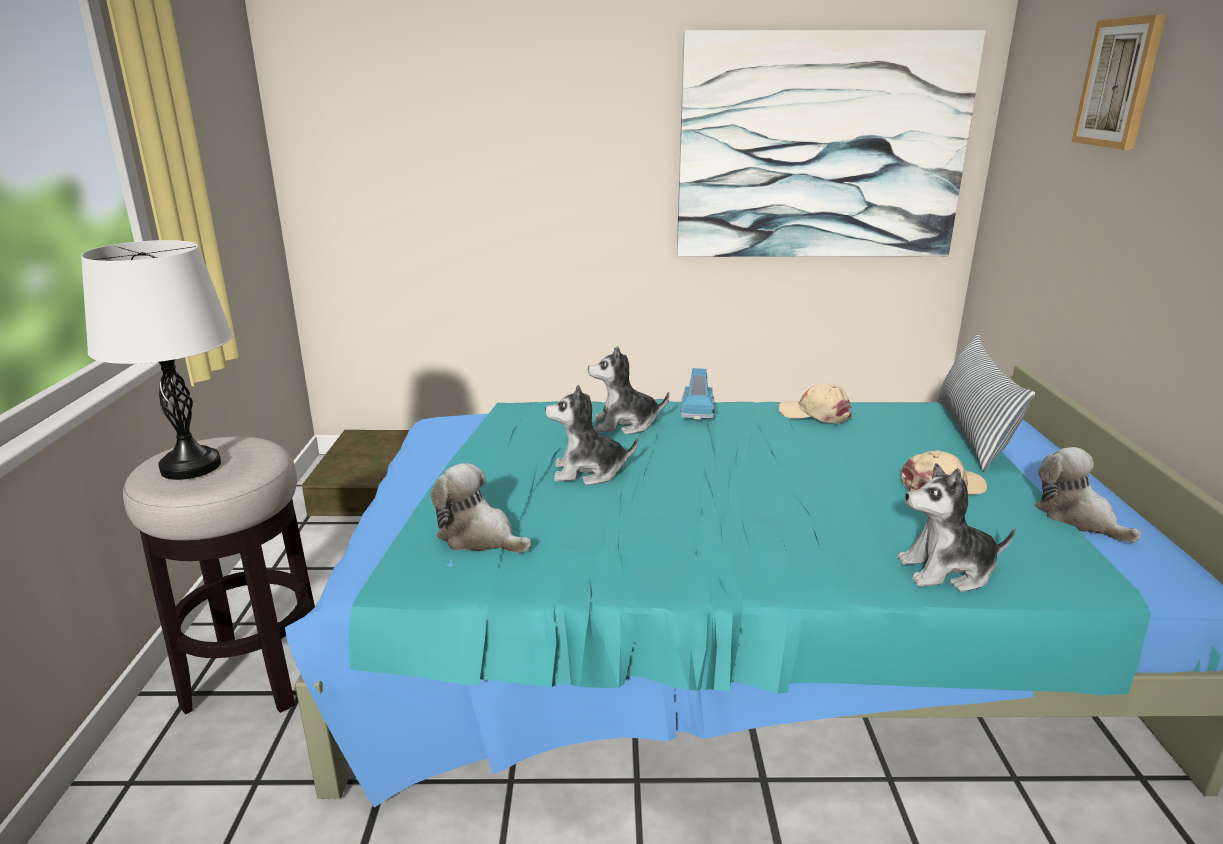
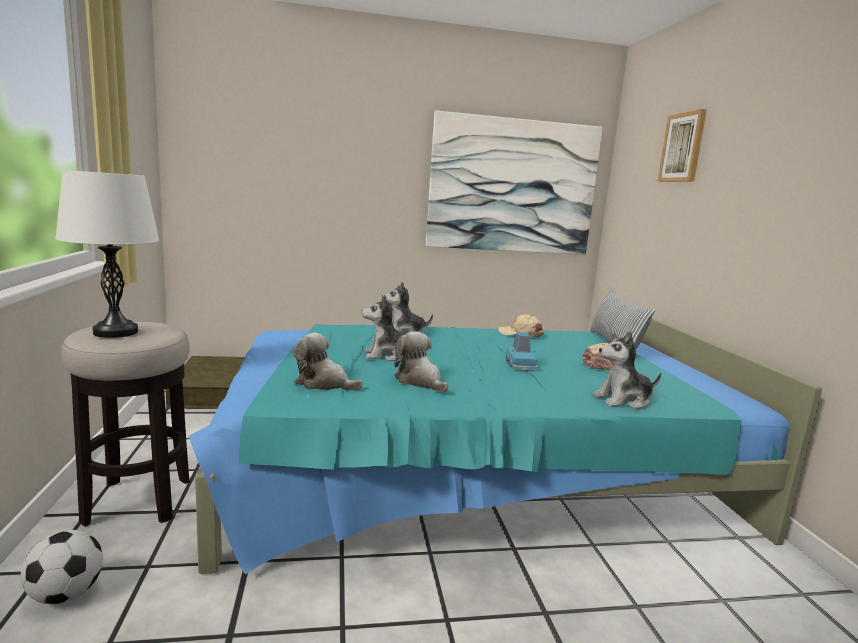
camera: 10 degrees left, 10 degrees down
blue toy car [681,368,714,419] -> blue toy car moved to [506,332,537,370]
plush toy [1034,447,1141,543] -> plush toy moved to [394,331,449,392]
none -> football [21,530,103,605]

